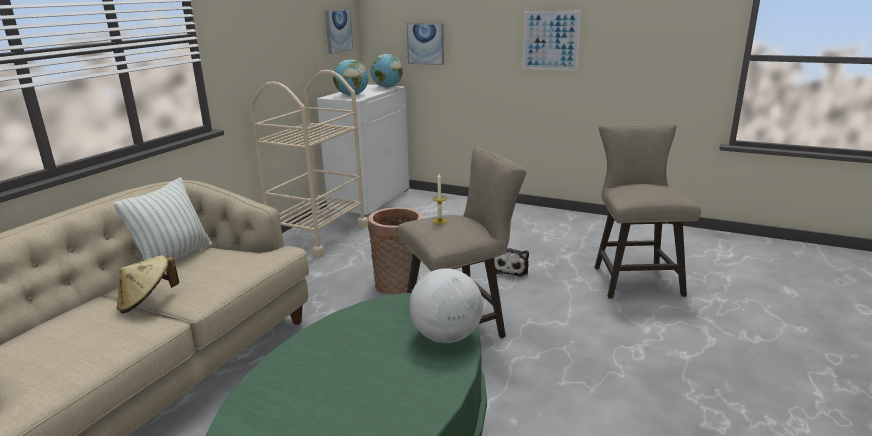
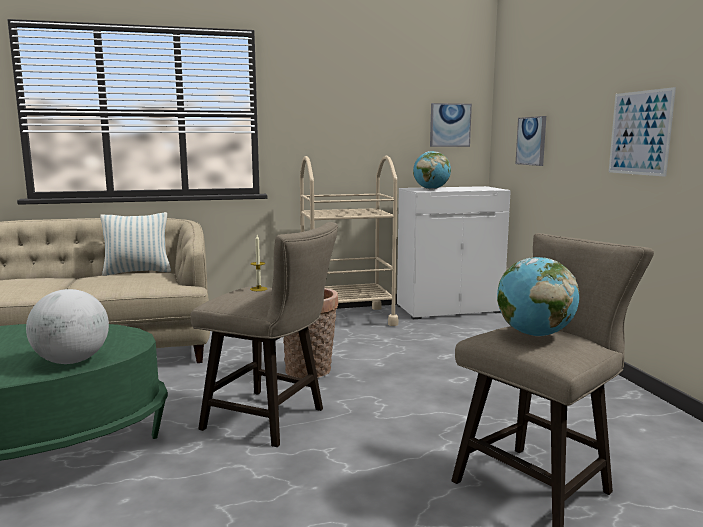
camera: 50 degrees right, 10 degrees down
beige hat [117,255,179,314] -> none
globe [370,54,403,88] -> globe moved to [497,257,579,336]
plush toy [494,248,529,277] -> none

